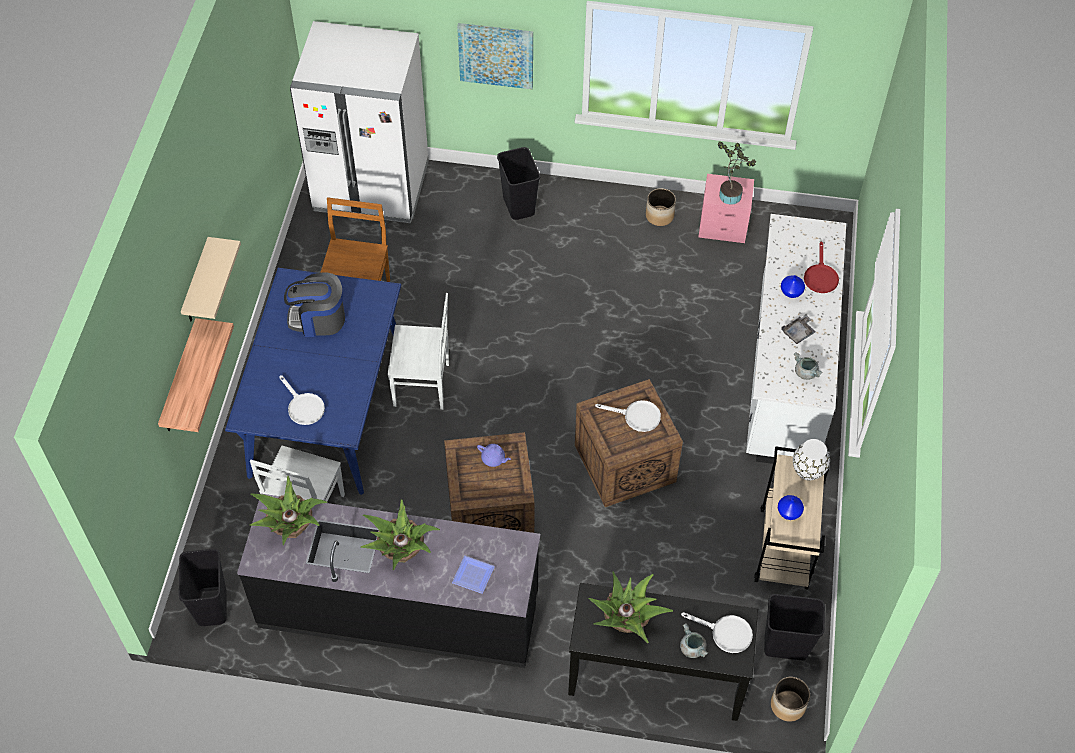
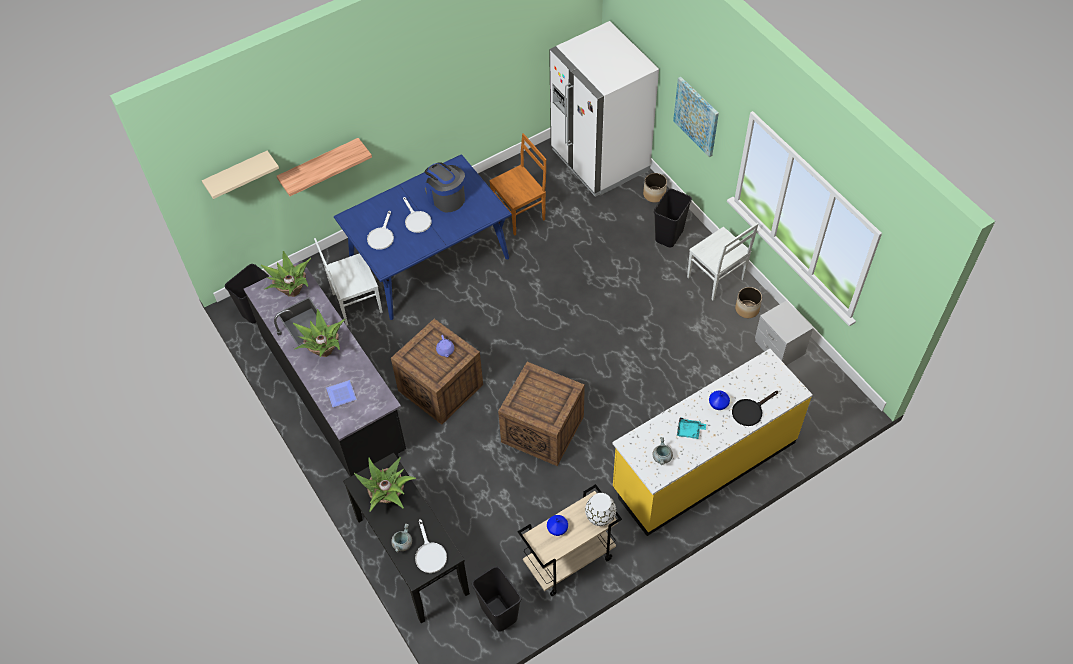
camera: 50 degrees right, 0 degrees up
beige shelf [181,237,241,322] -> beige shelf moved to [202,150,279,199]
white chair [387,293,449,410] -> white chair moved to [687,223,759,301]
white frying pan [595,400,661,432] -> white frying pan moved to [403,197,432,233]
pink nightstand [699,174,754,243] -> grey nightstand [755,300,813,365]
potted plant [718,142,756,205] -> none
white counter [746,214,846,464] -> yellow counter [612,349,813,536]
planter [771,677,810,722] -> planter moved to [643,173,667,203]
grey tray [781,315,816,344] -> turquoise tray [677,417,706,439]
red frying pan [804,241,839,293] -> black frying pan [732,391,778,426]

